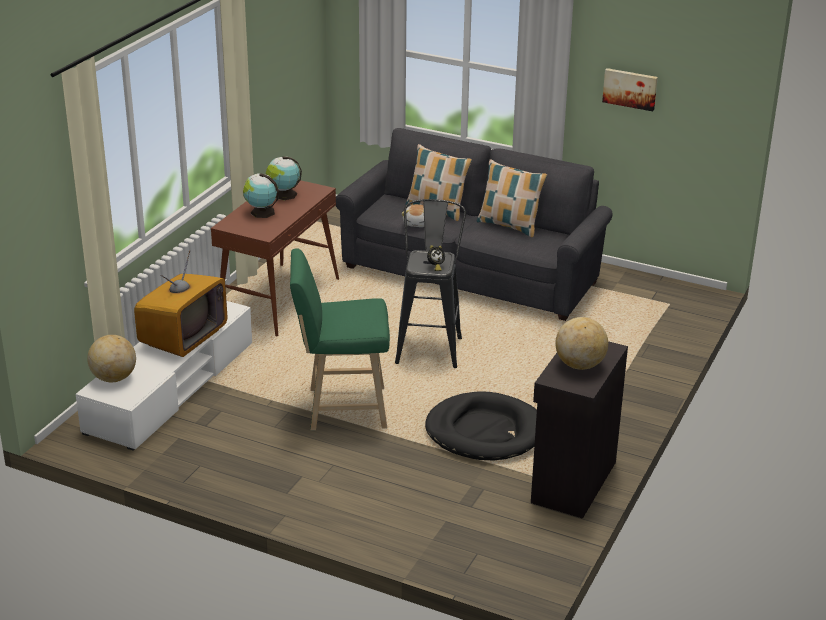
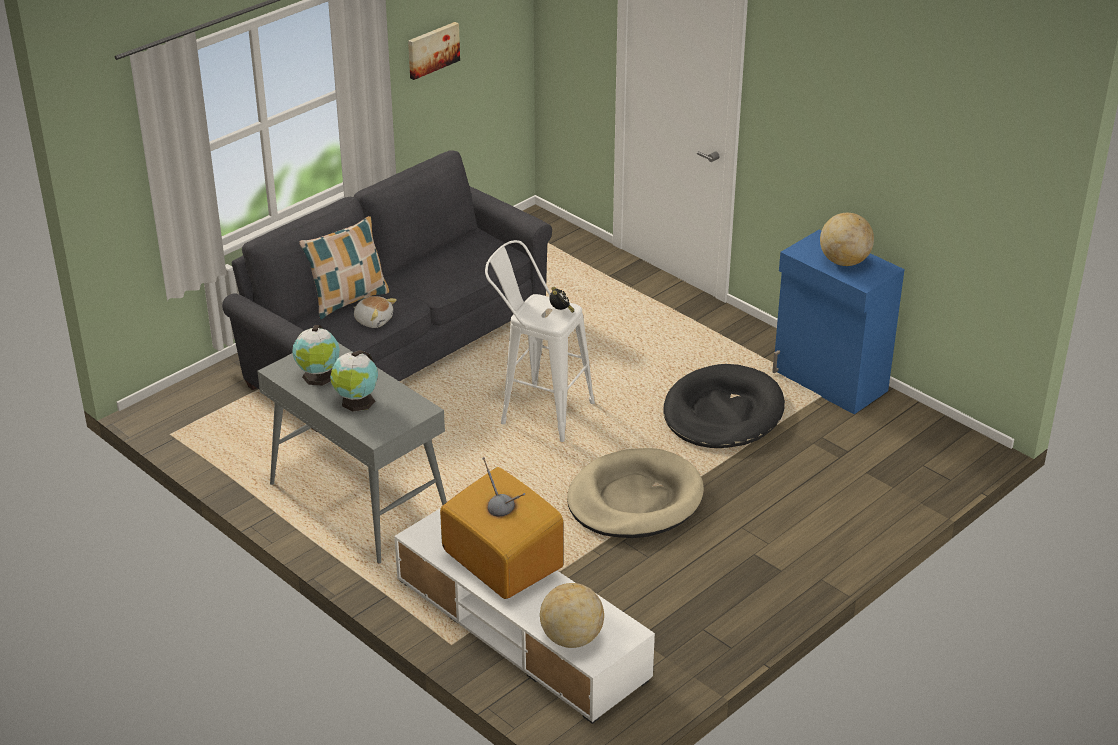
camera: 70 degrees left, 5 degrees up
brown console table [211,180,339,336] -> grey console table [257,343,447,564]
green stool [290,248,390,431] -> beige dog bed [567,448,704,538]
black stool [395,199,466,368] -> white stool [485,240,595,442]
pillow [477,159,547,237] -> none
black cabinet [531,341,628,519] -> blue cabinet [772,230,905,414]

